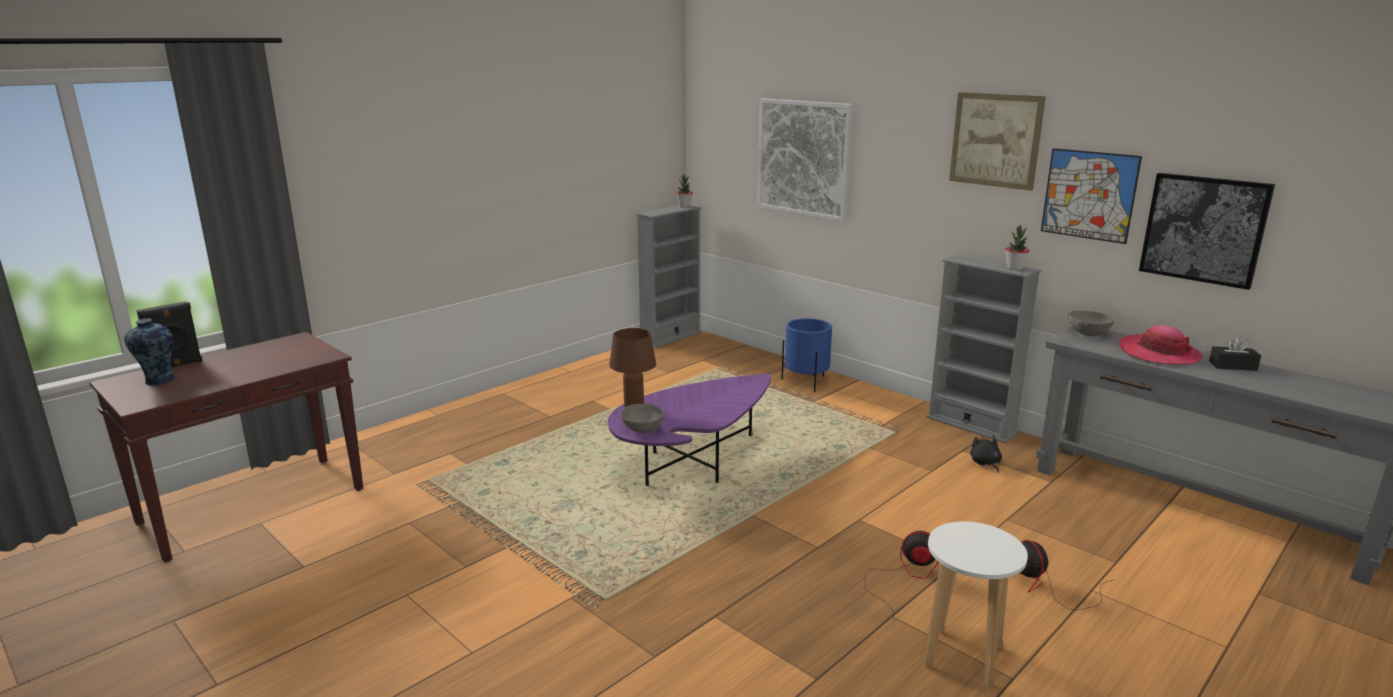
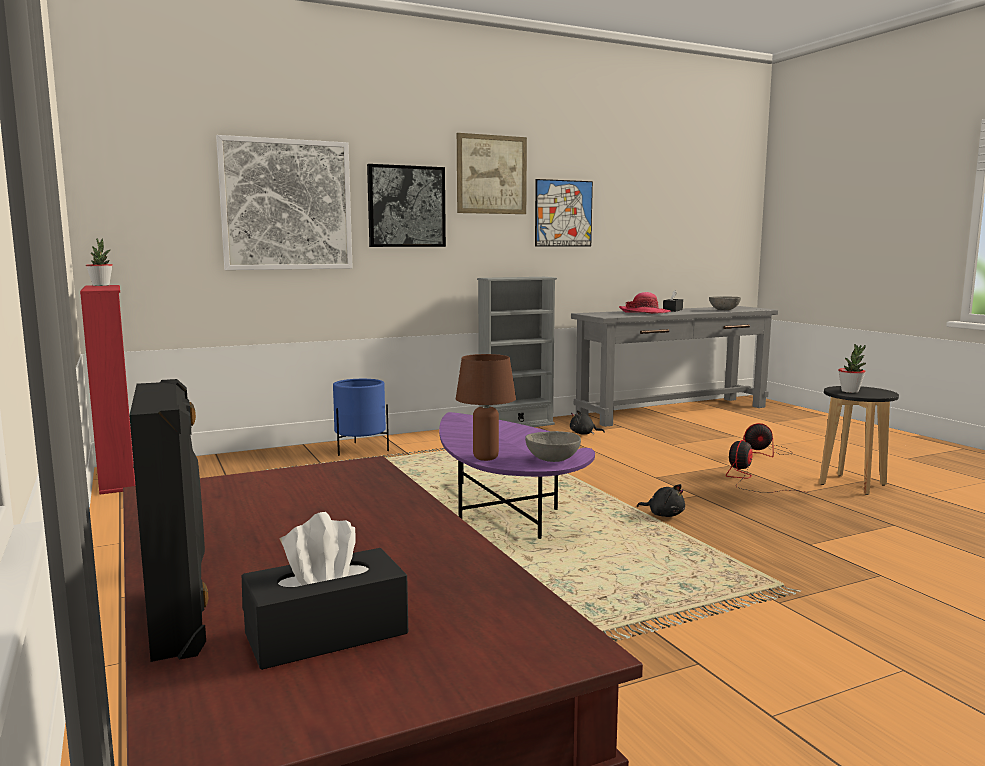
camera: 70 degrees left, 10 degrees down
vase [124,318,175,386] -> black tissue box [242,512,408,670]
grey bookcase [636,205,701,348] -> red bookcase [80,285,135,494]
white stool [923,521,1028,686] -> black stool [819,386,899,495]
potted plant [1005,225,1030,270] -> potted plant moved to [838,344,866,393]
grey bowl [1068,311,1114,336] -> grey bowl moved to [709,296,741,310]
picture [1139,173,1275,290] -> picture moved to [367,164,446,247]
none -> black plush toy [637,484,685,517]

